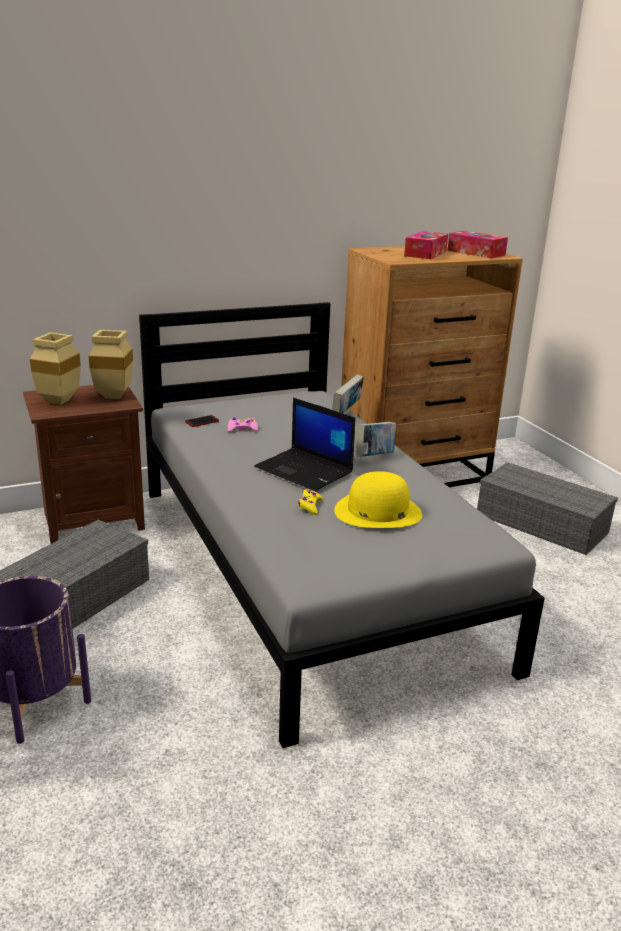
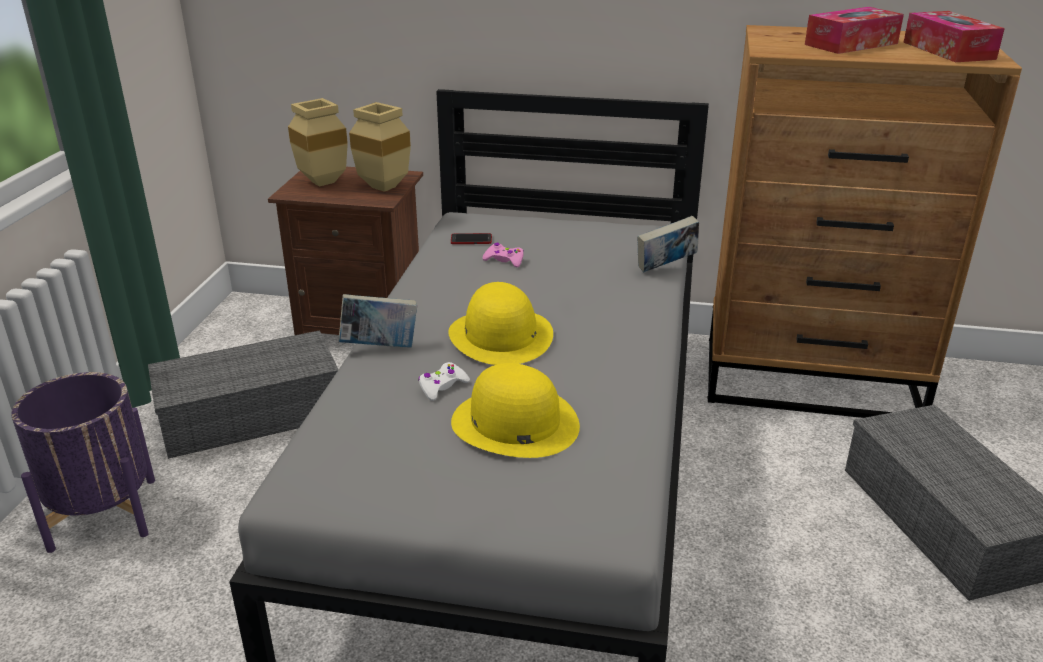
camera: 35 degrees right, 5 degrees up
laptop [254,398,356,491] -> yellow hat [448,282,553,365]
yellow game controller [298,489,323,515] -> white game controller [418,362,470,401]
book [356,422,396,457] -> book moved to [339,294,417,348]

